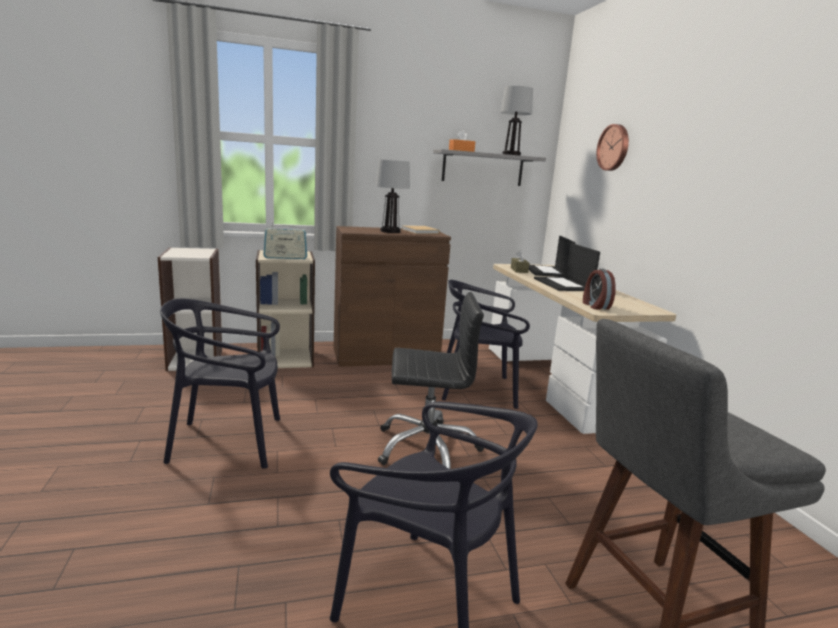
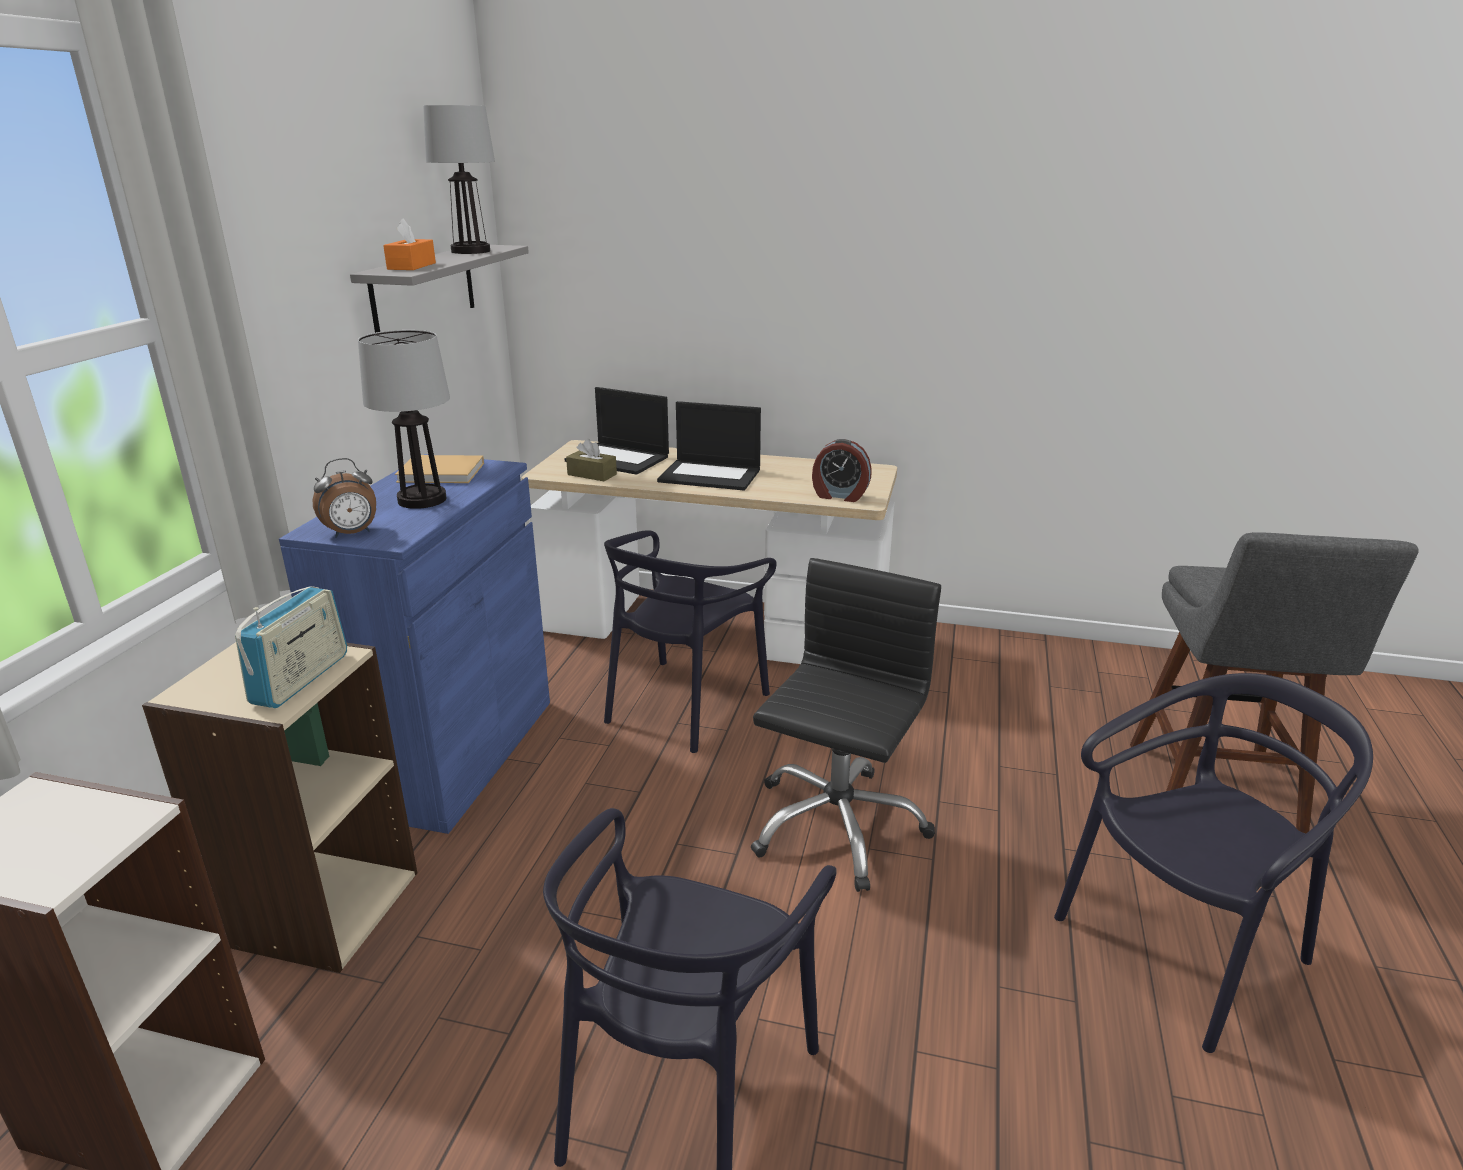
camera: 60 degrees left, 10 degrees up
brown cabinet [333,226,451,367] -> blue cabinet [279,454,550,834]
wall clock [596,124,629,171] -> none
none -> alarm clock [313,458,376,538]

